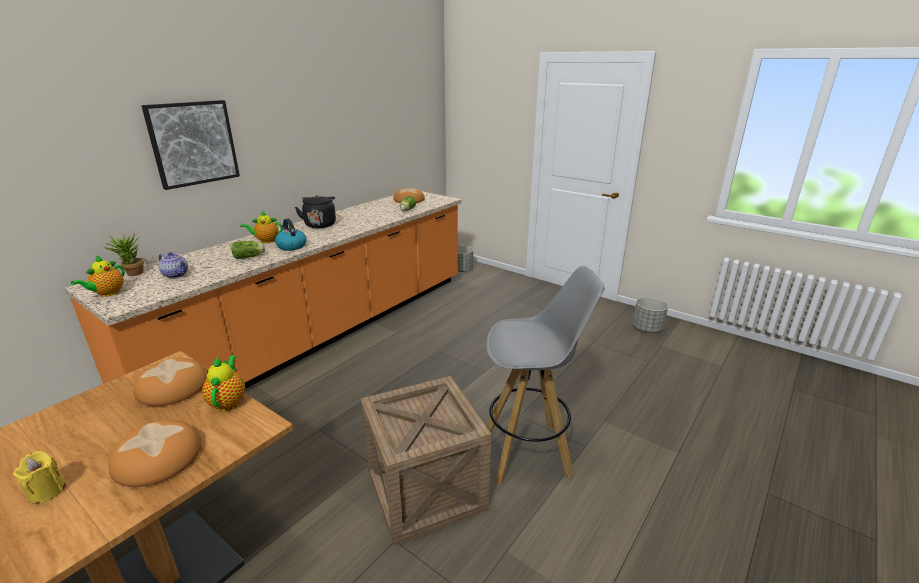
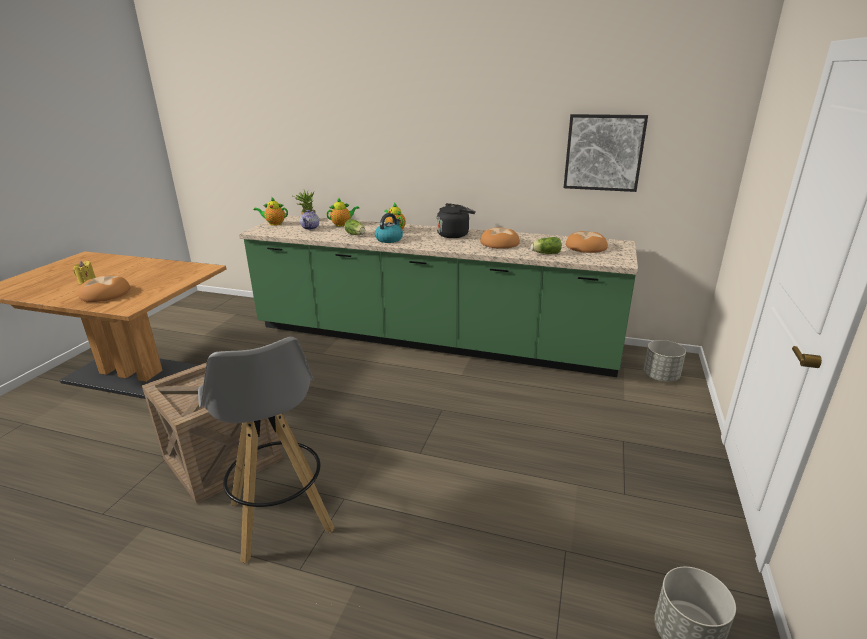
camera: 70 degrees right, 0 degrees up
orange counter [64,191,461,389] -> green counter [239,215,638,377]
bread [133,358,207,406] -> bread moved to [480,227,520,249]
picture [141,100,240,190] -> picture moved to [563,114,648,192]
teapot [202,355,245,411] -> teapot moved to [327,198,359,227]

